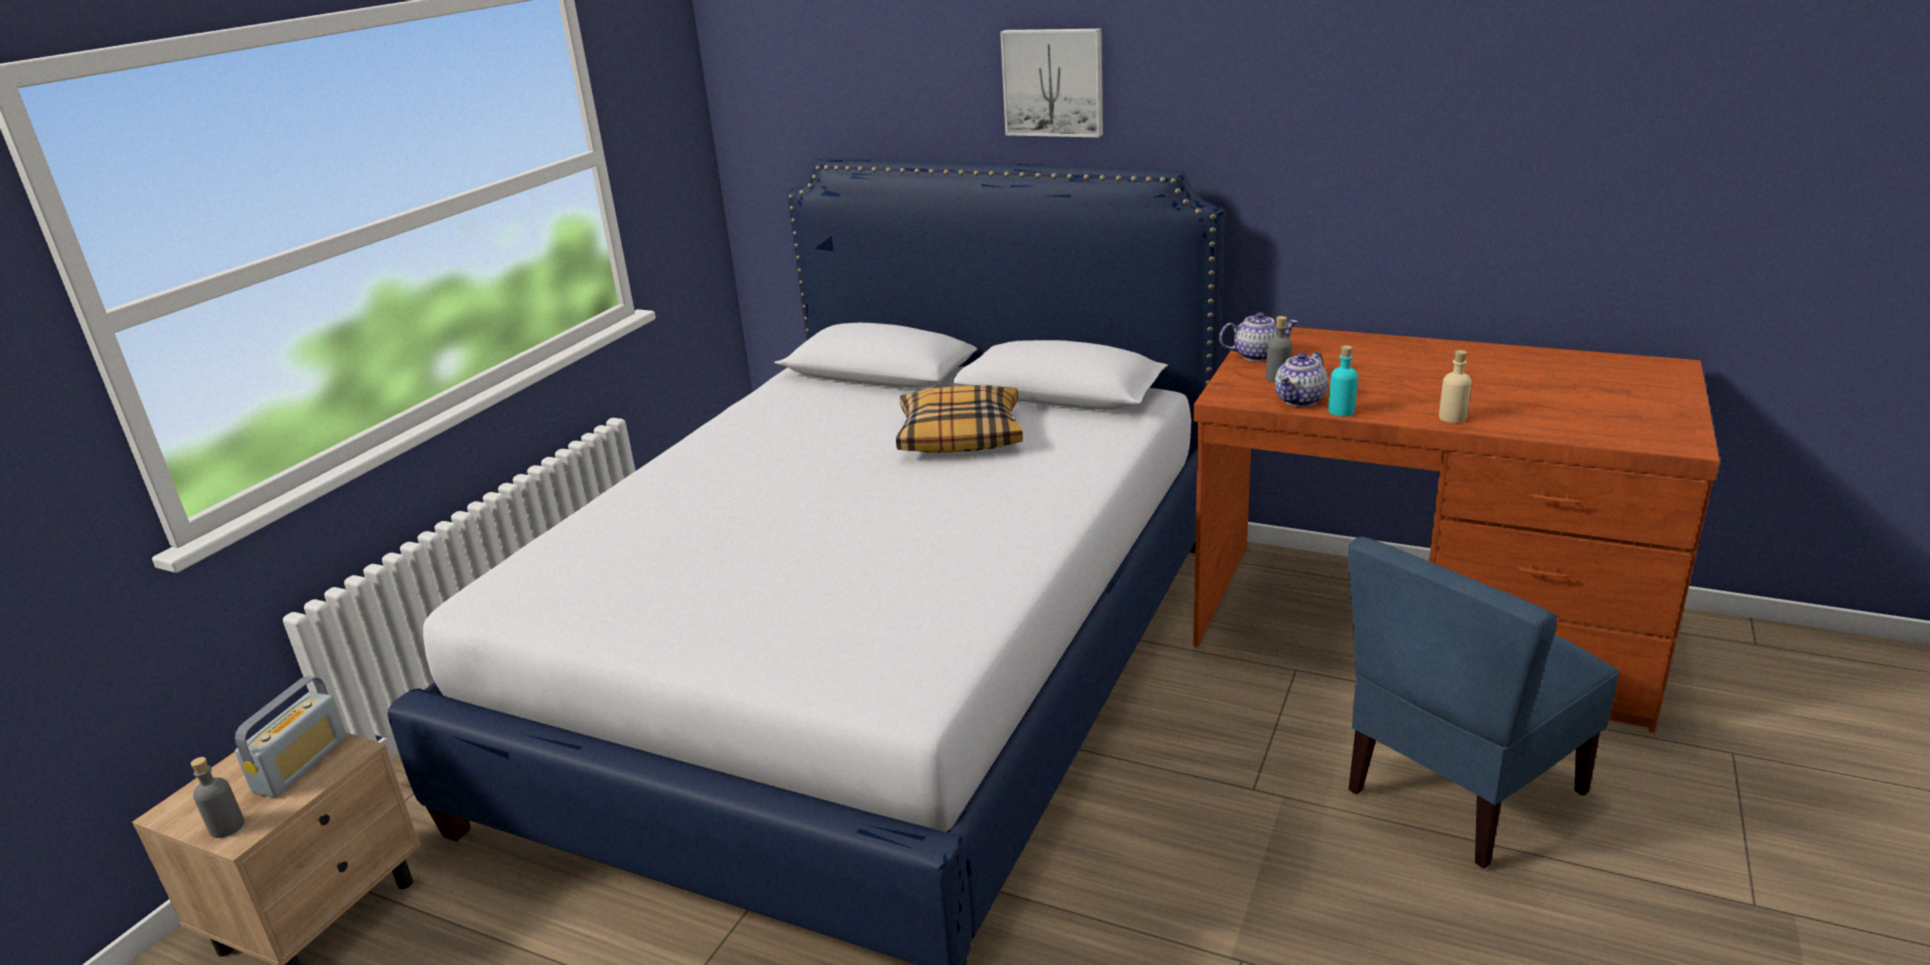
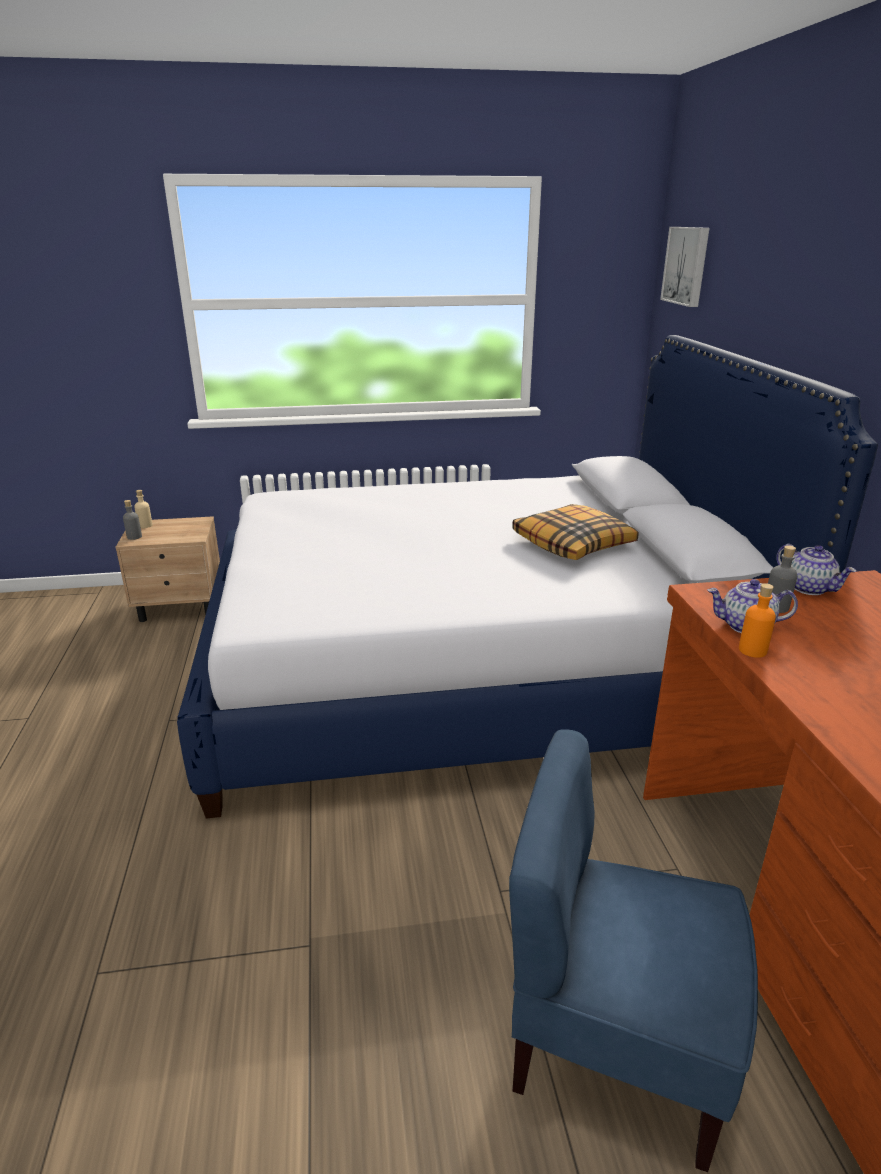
camera: 55 degrees right, 0 degrees up
radio [235,676,347,798] -> none
picture [1000,29,1103,138] -> picture moved to [660,227,709,307]
turquoise bottle [1328,345,1358,416] -> orange bottle [739,583,776,658]
beige bottle [1439,350,1472,423] -> beige bottle moved to [134,490,153,528]

